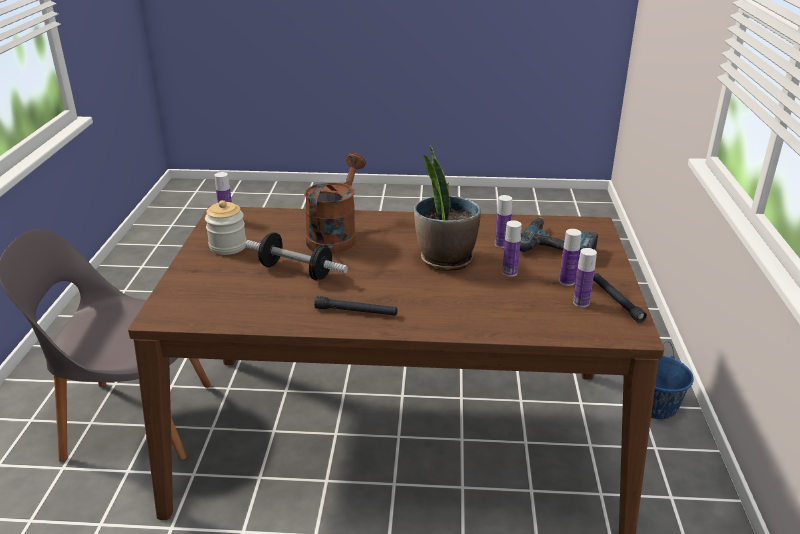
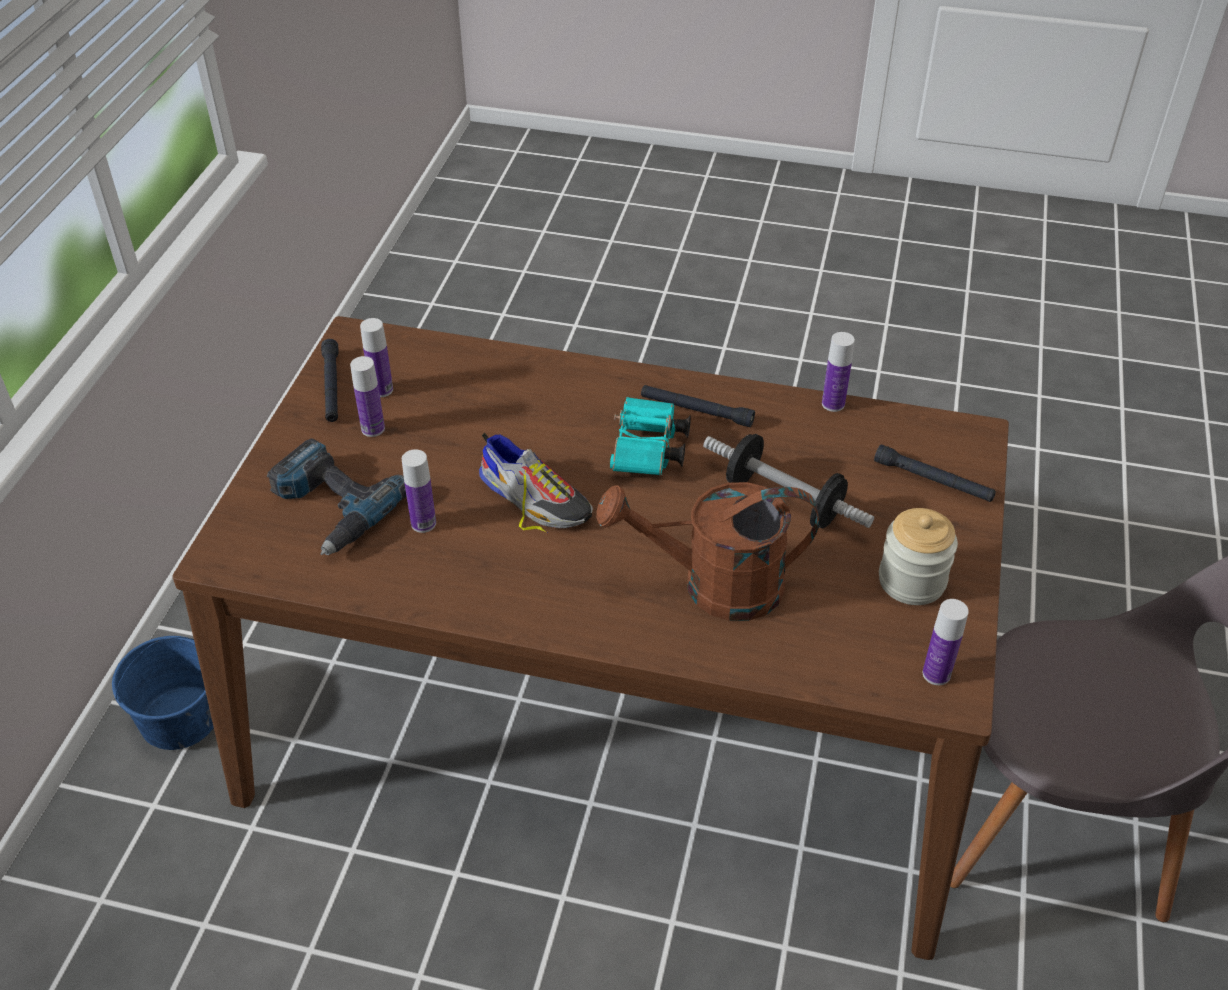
camera: 170 degrees left, 15 degrees up
brown watering can [304,153,366,254] -> brown watering can turned 60 degrees clockwise [596,482,819,621]
potted plant [414,145,481,271] -> shoe [479,433,593,534]
bottle [502,220,522,277] -> bottle moved to [822,332,855,412]
none -> turquoise binoculars [610,397,691,476]
none -> black flashlight [874,444,996,502]

